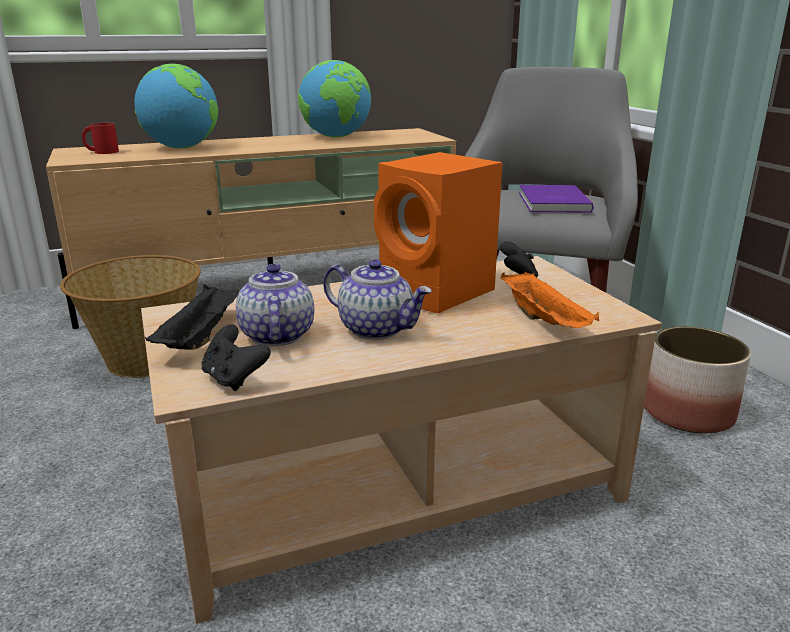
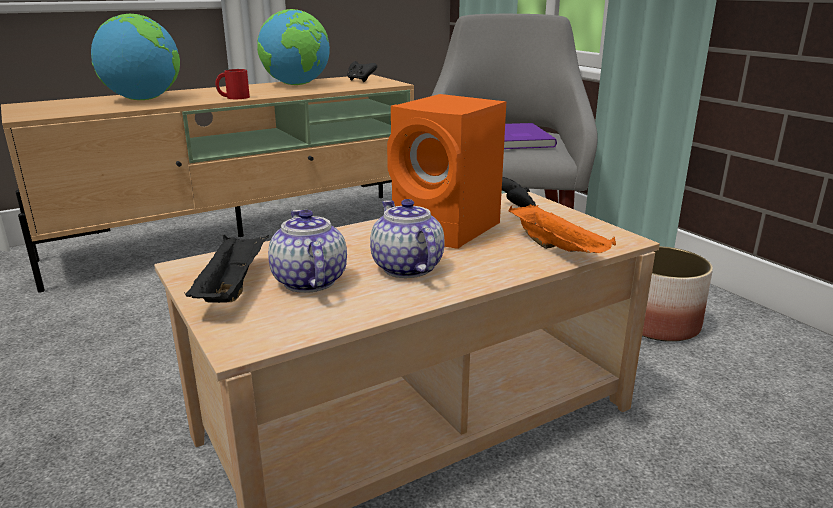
camera: 10 degrees left, 0 degrees up
basket [60,255,201,378] -> none
red mug [82,122,119,154] -> red mug moved to [216,69,250,99]
black game controller [202,325,271,391] -> black game controller moved to [347,61,377,82]
teapot [323,259,432,340] -> teapot turned 135 degrees counterclockwise [370,199,445,278]

